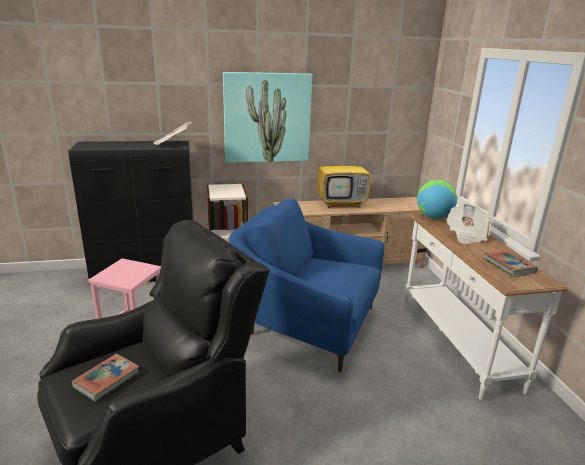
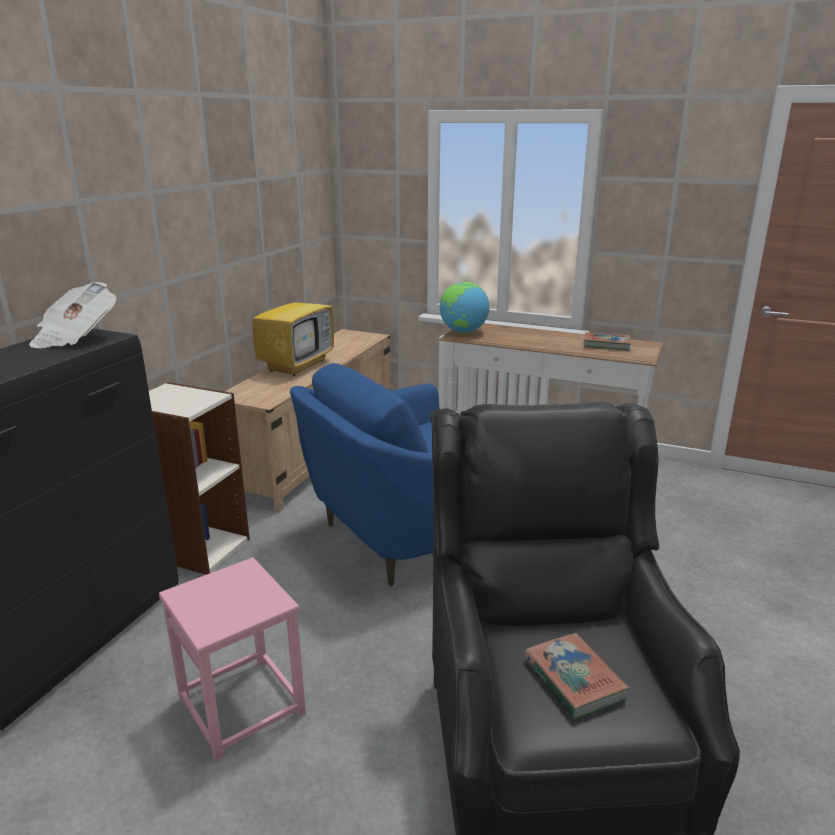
camera: 55 degrees left, 0 degrees up
picture [223,72,312,162] -> none
newspaper [446,204,492,244] -> none

